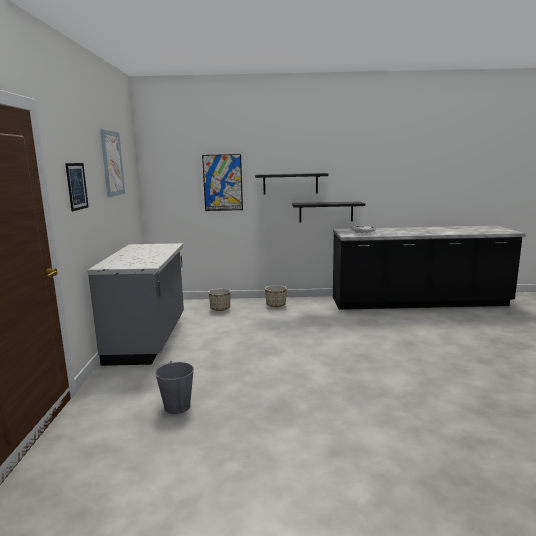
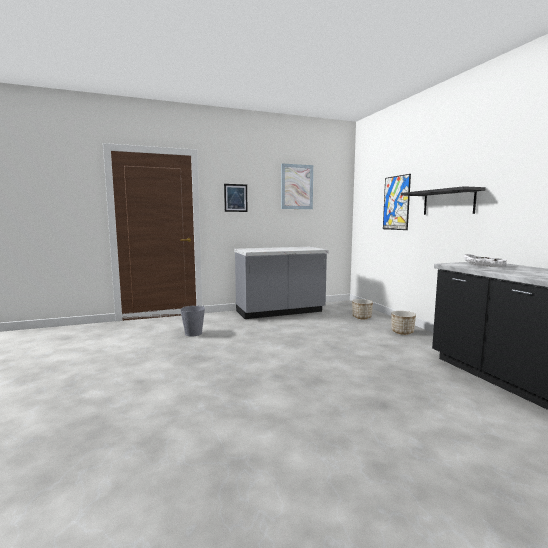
camera: 70 degrees right, 5 degrees down
black shelf [292,201,365,222] -> none

